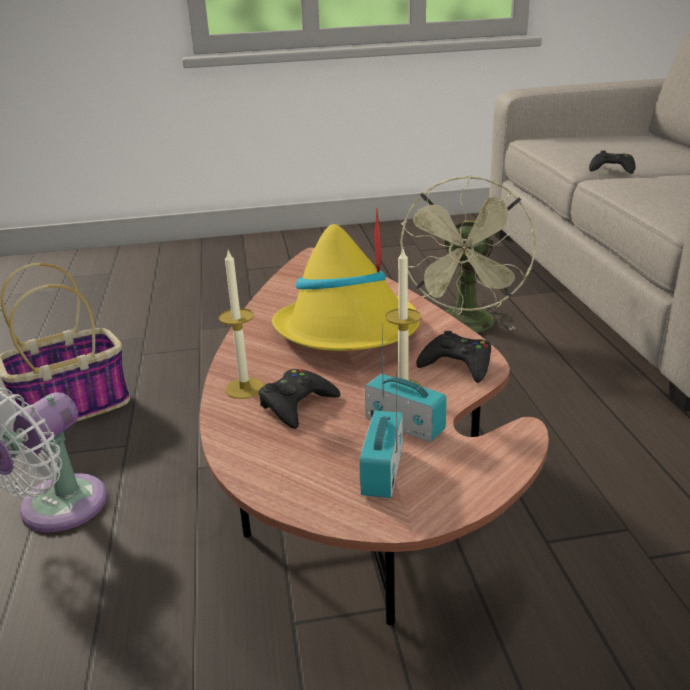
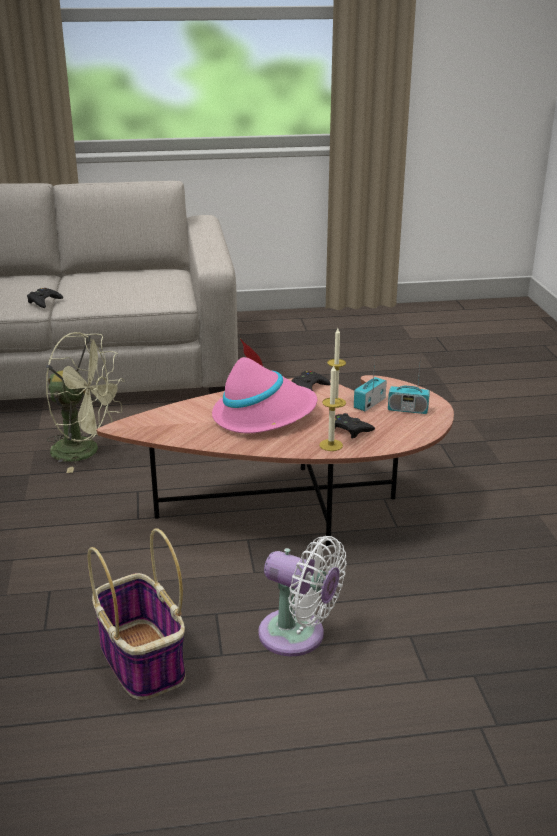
camera: 90 degrees left, 0 degrees up
yellow hat [272,208,420,351] -> pink hat [212,339,317,433]

